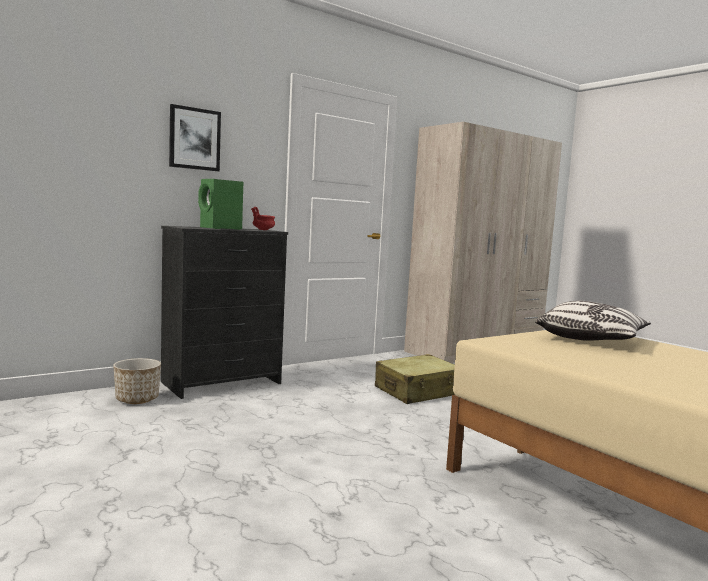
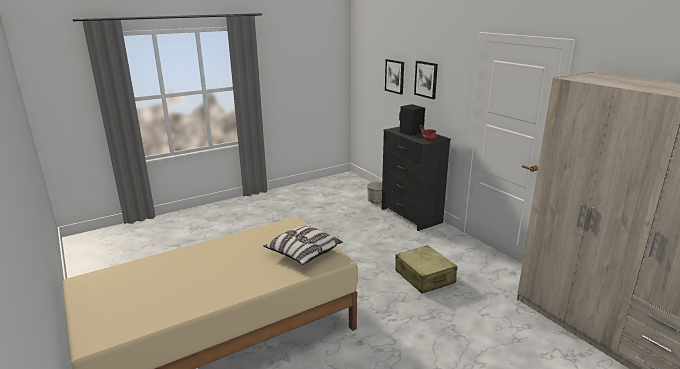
camera: 95 degrees right, 15 degrees up
green speaker [198,179,243,230] -> black speaker [399,104,425,136]
none -> picture [385,59,404,95]

